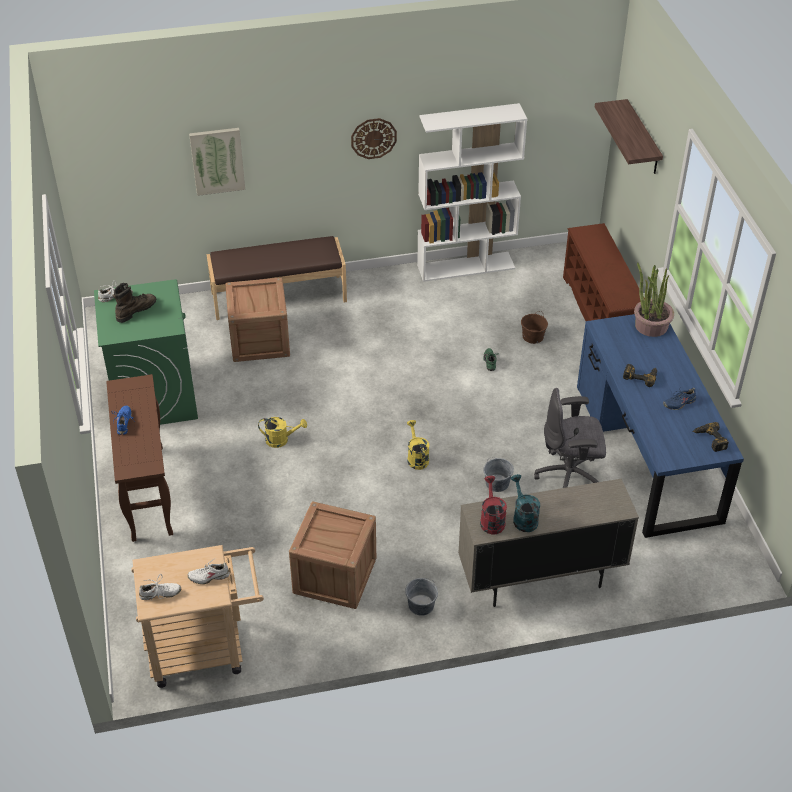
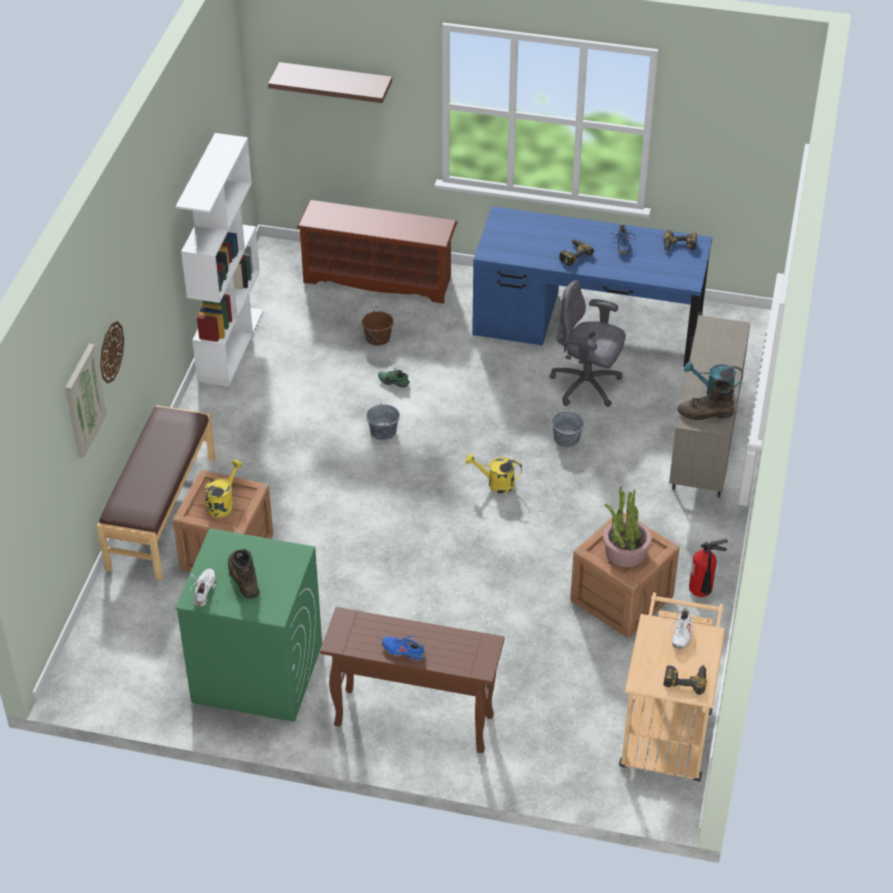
camera: 65 degrees left, 0 degrees up
white shoe [139,574,181,600] -> power drill [663,665,707,695]
yellow watering can [258,417,307,448] -> yellow watering can moved to [205,460,243,518]
wall clock [351,118,397,159] -> wall clock moved to [100,321,124,384]
grey bucket [405,578,438,616] -> grey bucket moved to [366,400,400,440]
red watering can [480,476,507,535] -> brown boot [678,379,734,420]
grey office chair [534,388,606,488] -> grey office chair turned 90 degrees clockwise [550,280,626,407]
potted plant [634,262,674,337] -> potted plant moved to [603,486,652,567]
none -> fire extinguisher [689,539,728,597]

